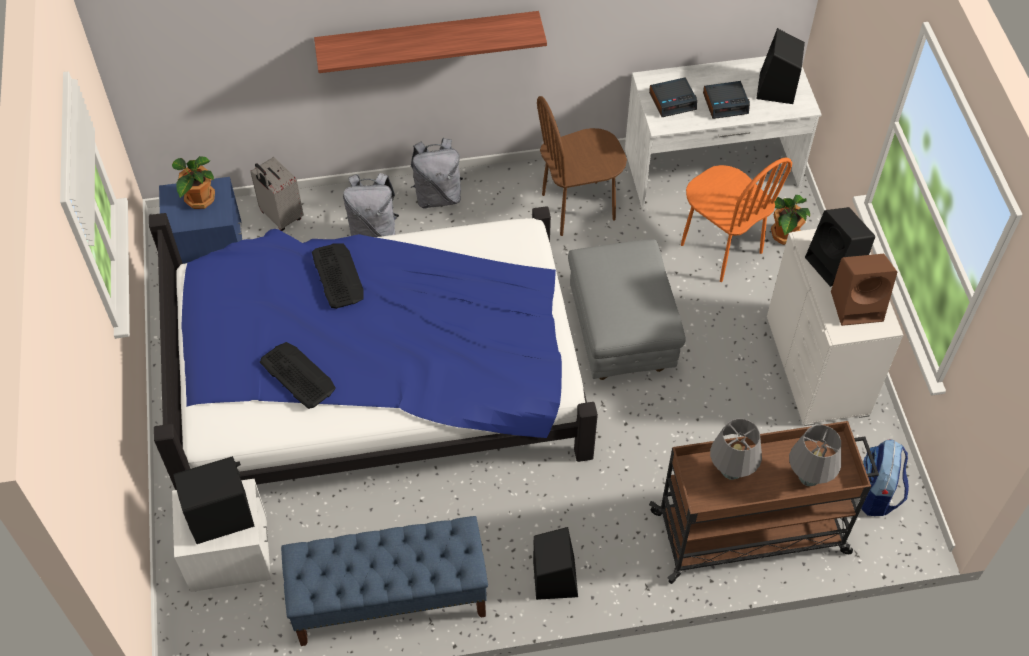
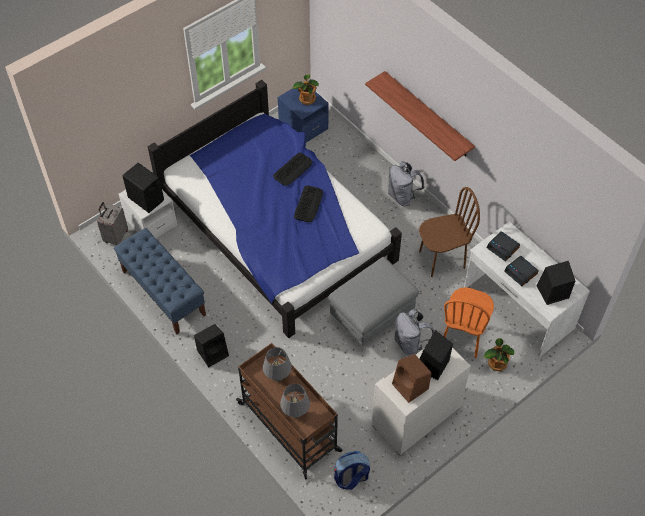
camera: 60 degrees right, 0 degrees up
grey suitcase [250,157,304,231] -> grey suitcase moved to [97,202,128,245]
keyboard [260,342,336,409] -> keyboard moved to [294,186,323,222]
grey backpack [343,173,399,237] -> grey backpack moved to [394,309,434,356]
brown chair [537,96,627,236] -> brown chair turned 120 degrees clockwise [419,187,480,277]

